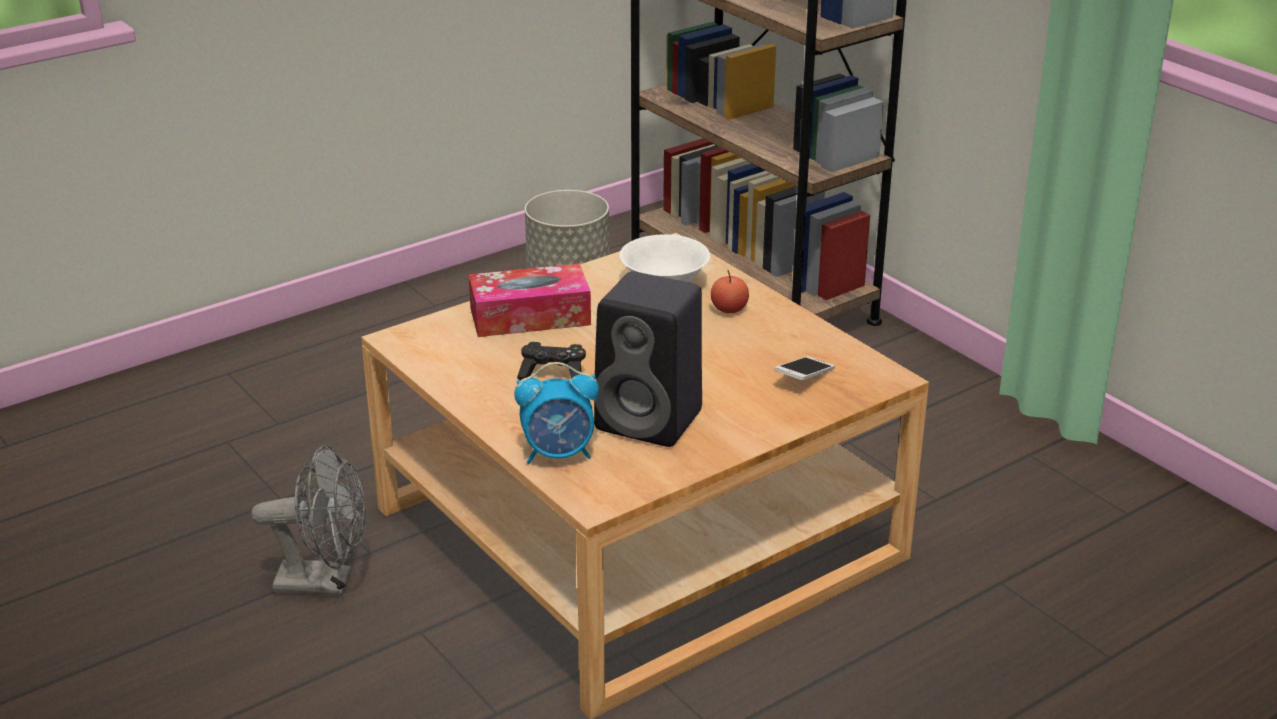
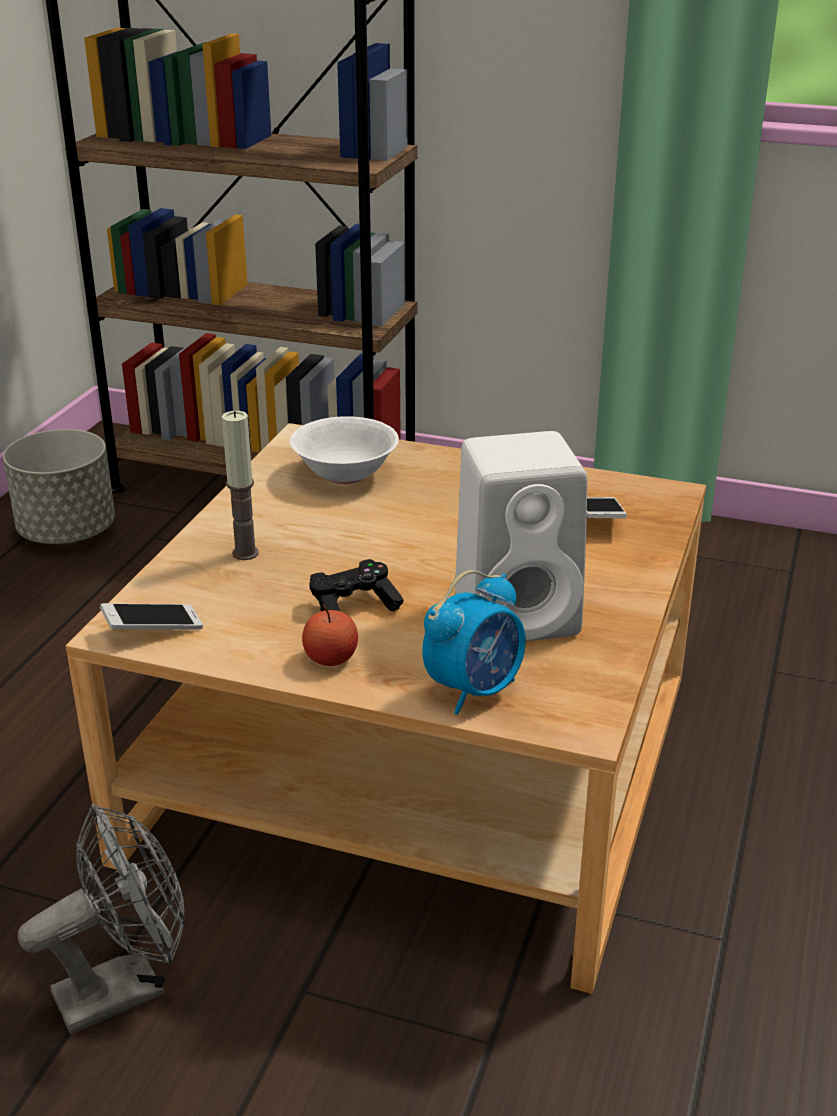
camera: 35 degrees left, 0 degrees up
tissue box [468,264,591,337] -> candle [222,411,259,560]
black speaker [594,271,702,447] -> white speaker [455,431,587,641]
apple [711,270,749,314] -> apple moved to [302,604,358,666]
none -> phone [100,603,203,629]

